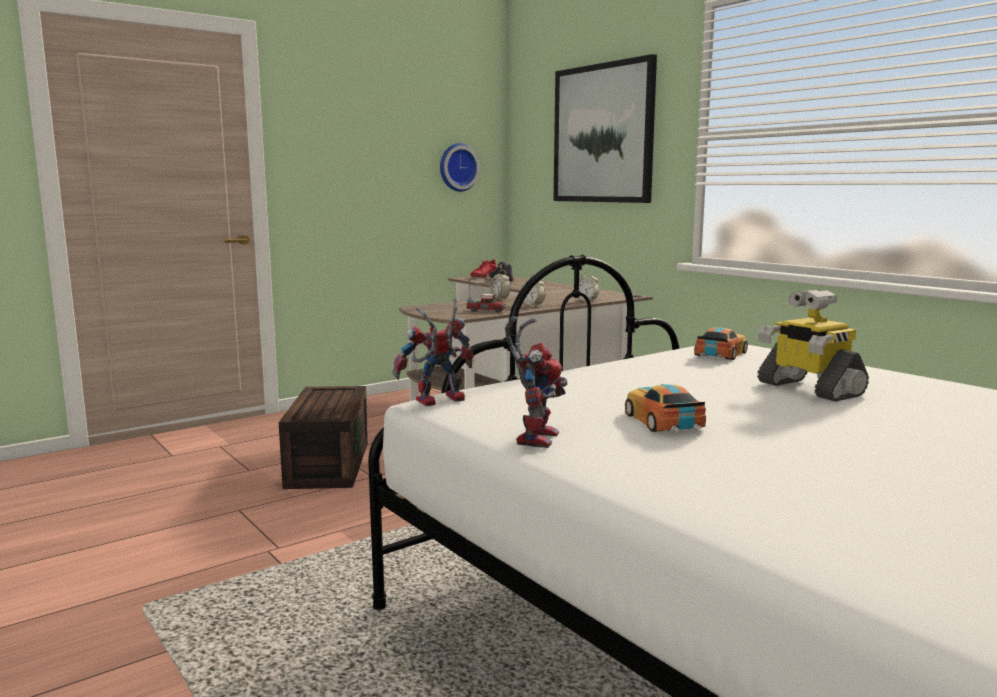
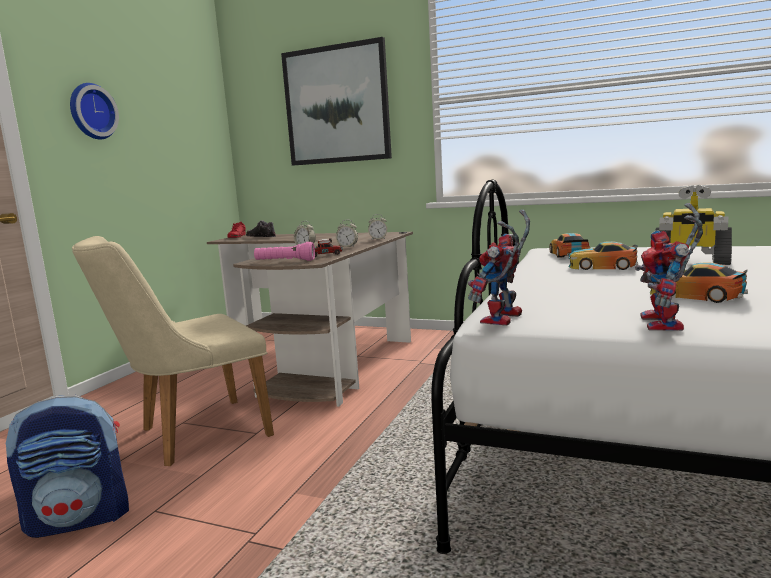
camera: 30 degrees left, 0 degrees up
brown storage box [279,386,368,489] -> beige chair [72,236,274,466]
wall clock [440,143,480,192] -> wall clock moved to [70,83,119,139]
toy robot [505,316,567,448] -> toy robot turned 150 degrees counterclockwise [635,203,703,331]
none -> backpack [6,395,129,538]
none -> pink flashlight [254,242,315,261]
none -> toy car [568,241,638,270]

